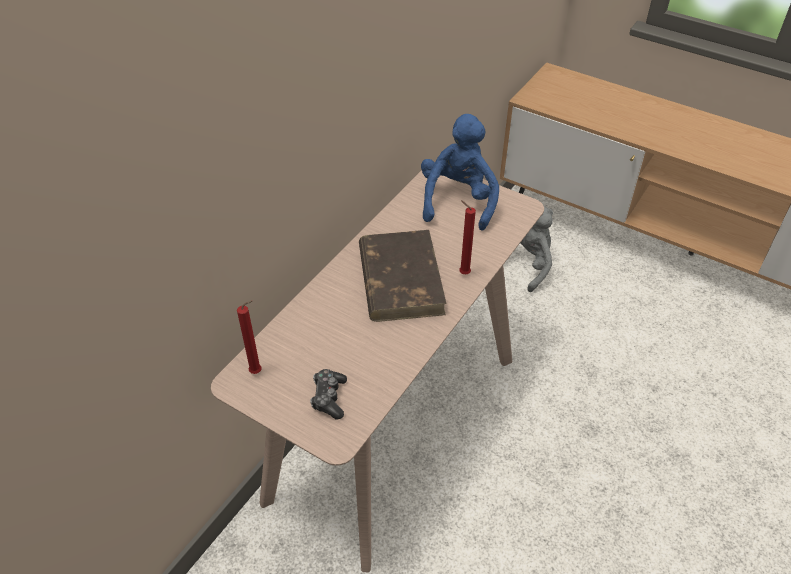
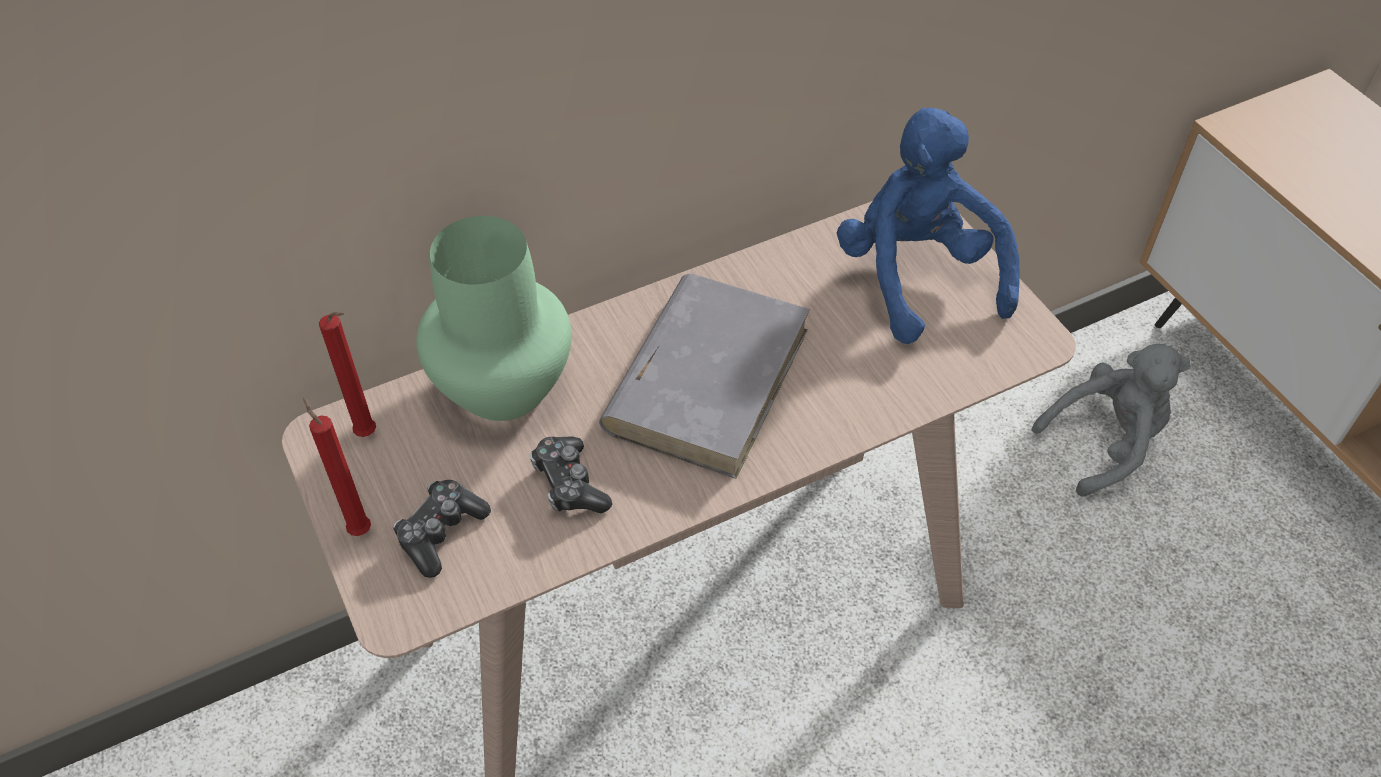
camera: 30 degrees right, 5 degrees up
brown book [359,230,447,322] -> grey book [599,274,810,479]
blue plush toy [421,114,499,231] -> blue plush toy turned 60 degrees counterclockwise [837,107,1020,344]
red candle [459,200,476,274] -> red candle moved to [303,396,371,536]
none -> green vase [416,216,572,421]
none -> game controller [530,436,612,513]

